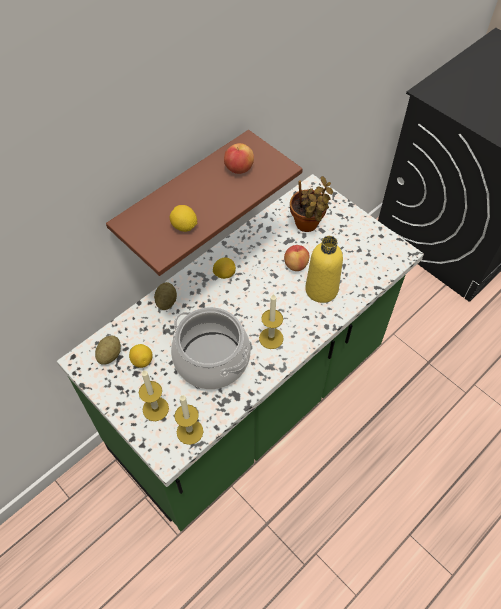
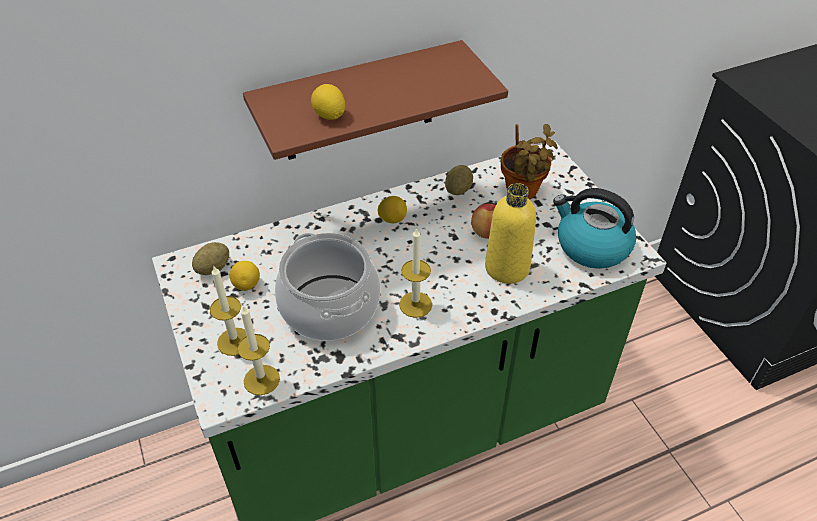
camera: 20 degrees right, 10 degrees down
potato [154,282,177,310] -> potato moved to [445,165,473,195]
apple [224,143,254,174] -> none
none -> kettle [553,188,636,269]

